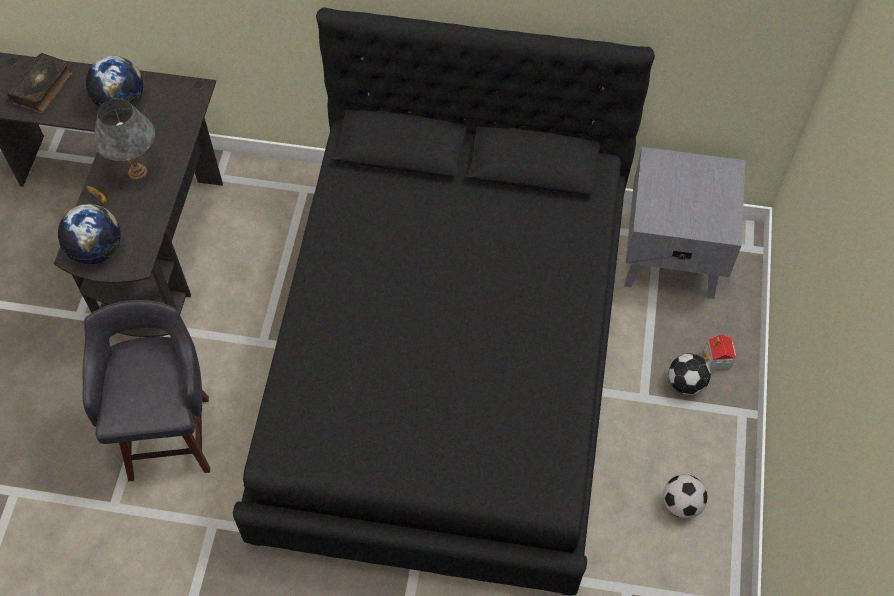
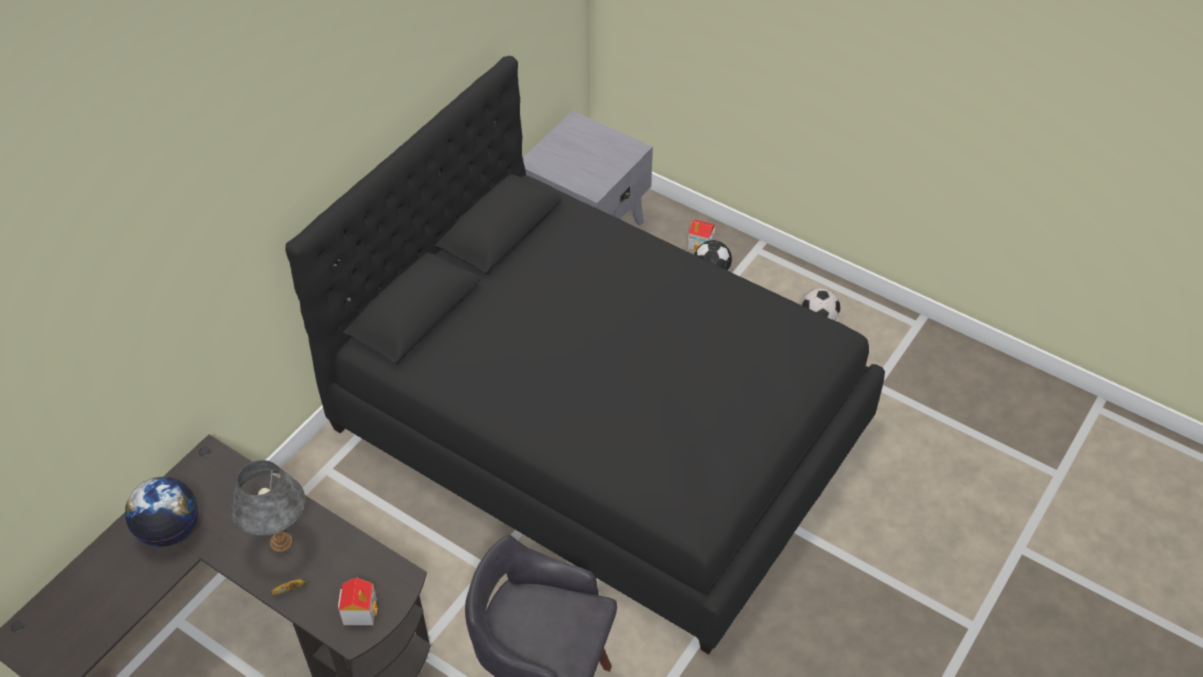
camera: 65 degrees left, 10 degrees down
book [7,53,73,113] -> none
globe [58,204,121,264] -> toy house [338,577,377,625]

